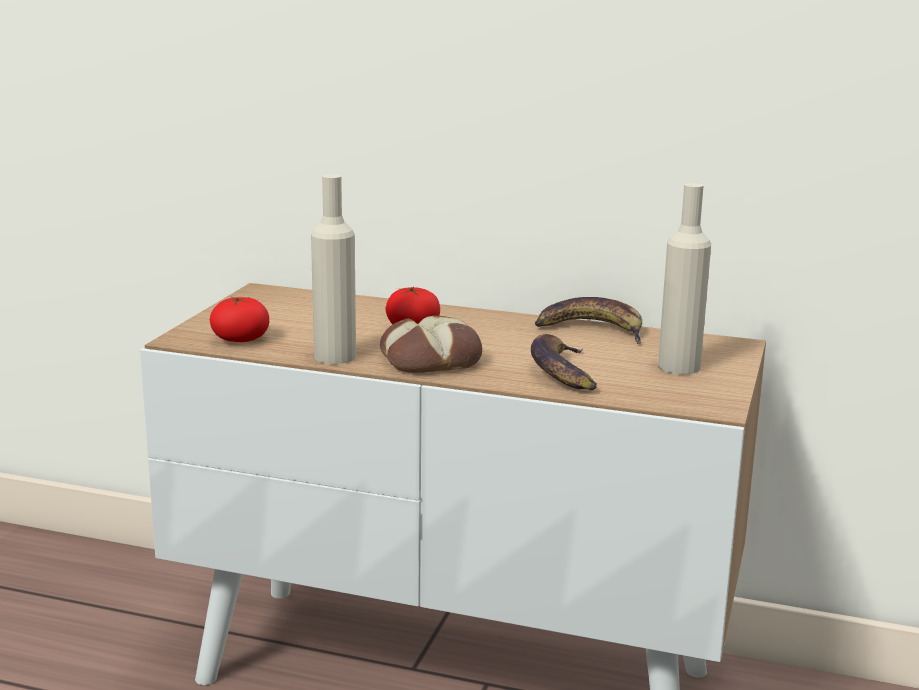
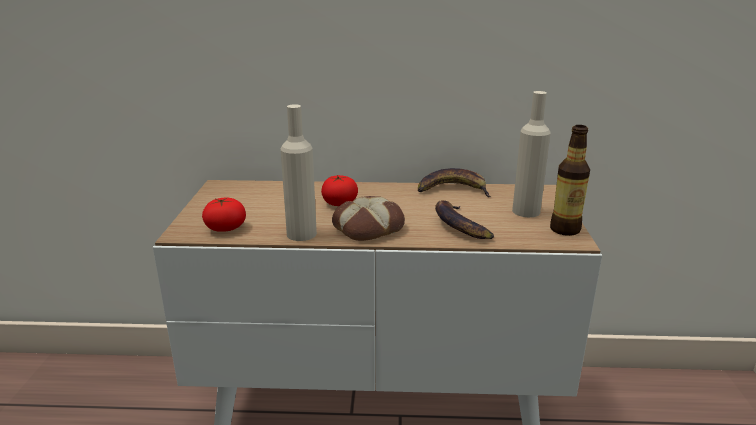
camera: 15 degrees left, 5 degrees up
none -> bottle [550,125,590,236]

